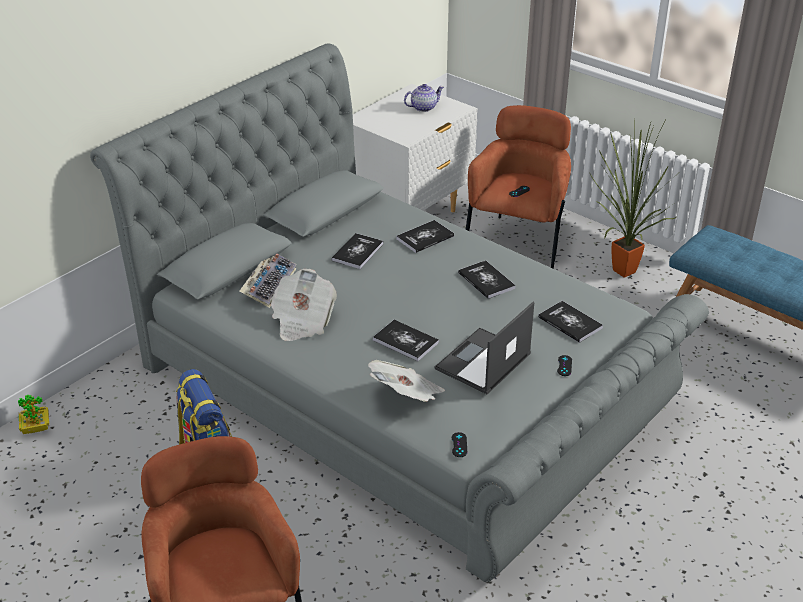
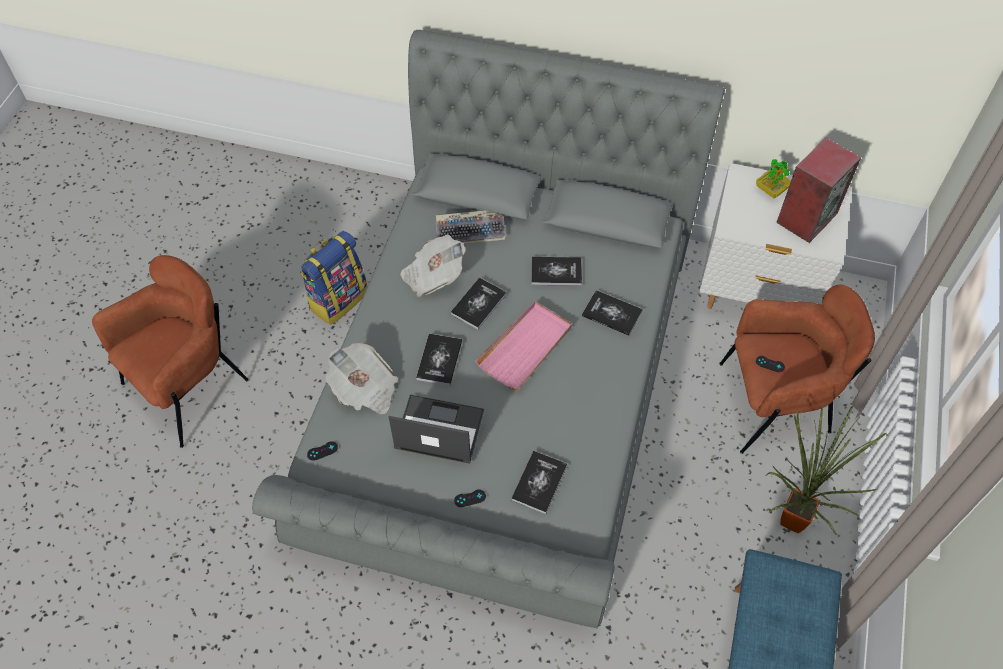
camera: 65 degrees right, 20 degrees up
potted plant [18,395,49,434] -> potted plant moved to [756,159,791,199]
teapot [404,84,444,112] -> speaker [776,137,861,243]
book [458,260,516,299] -> book moved to [450,278,507,329]
none -> pink tray [475,301,572,390]

